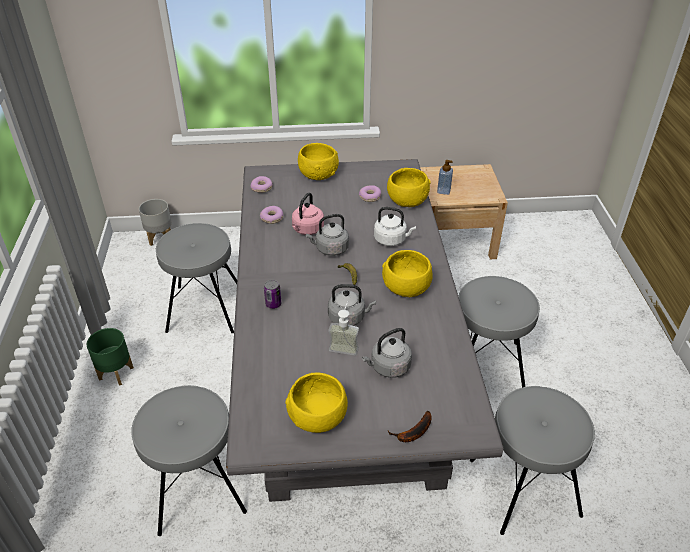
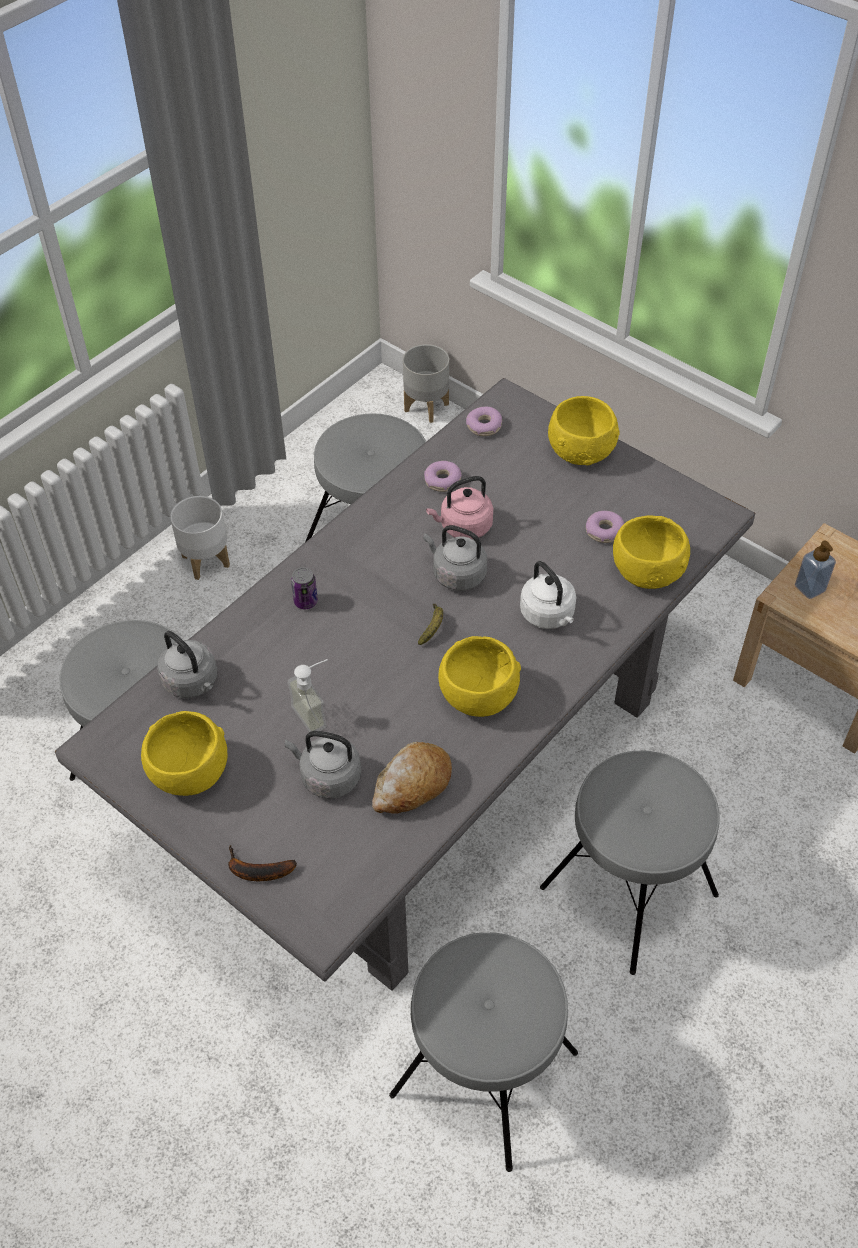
camera: 45 degrees right, 10 degrees up
green planter [87,328,134,386] -> white planter [170,496,230,580]
grey kettle [328,284,376,326] -> grey kettle moved to [157,631,218,698]
none -> bread [372,742,452,814]

